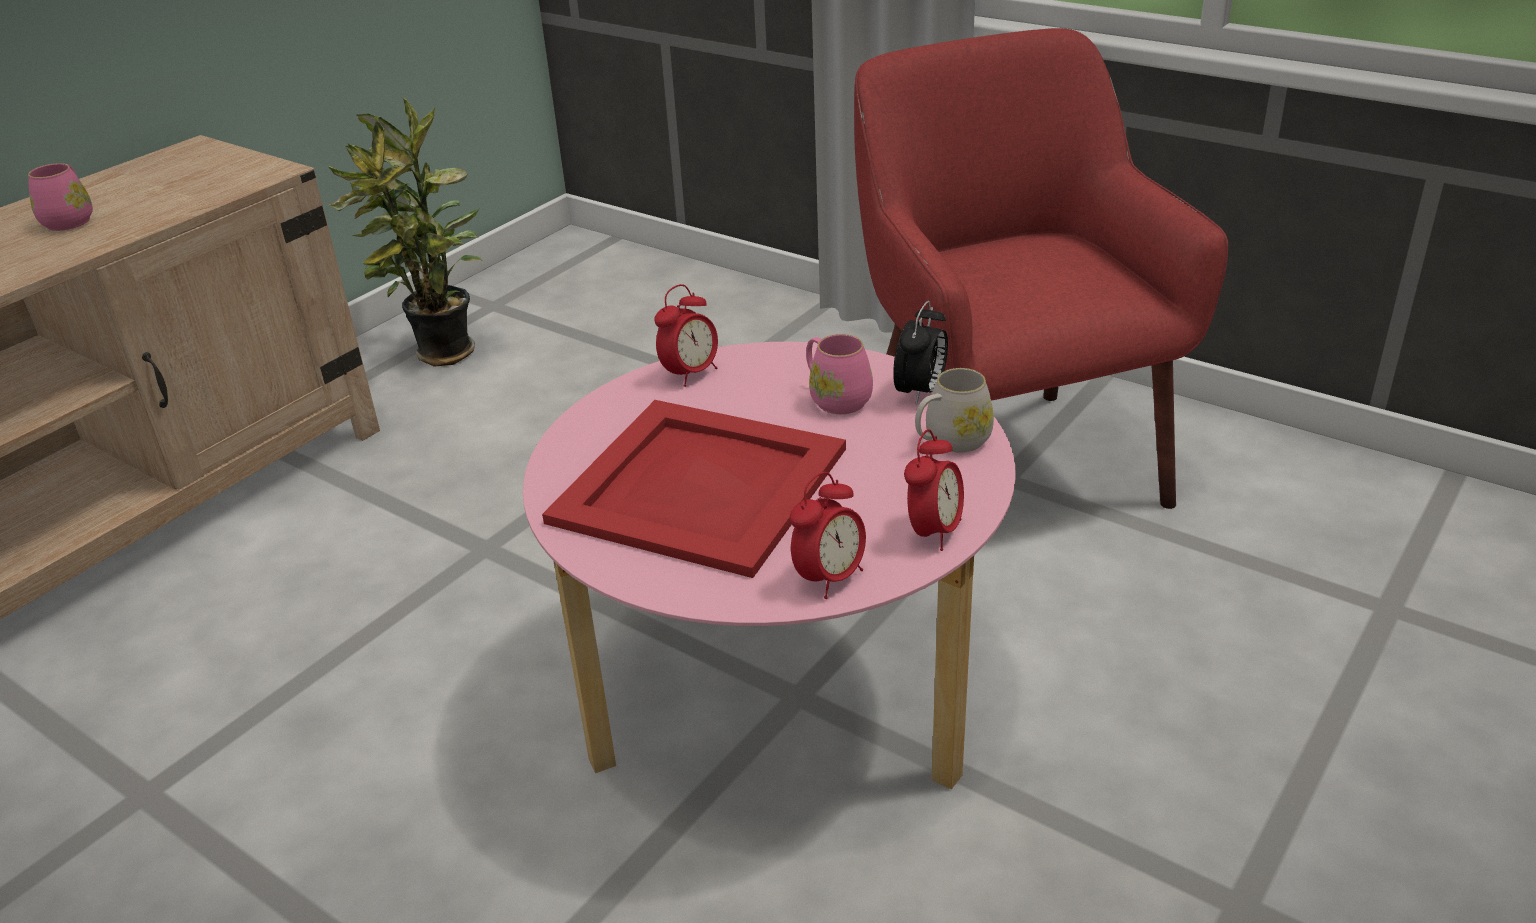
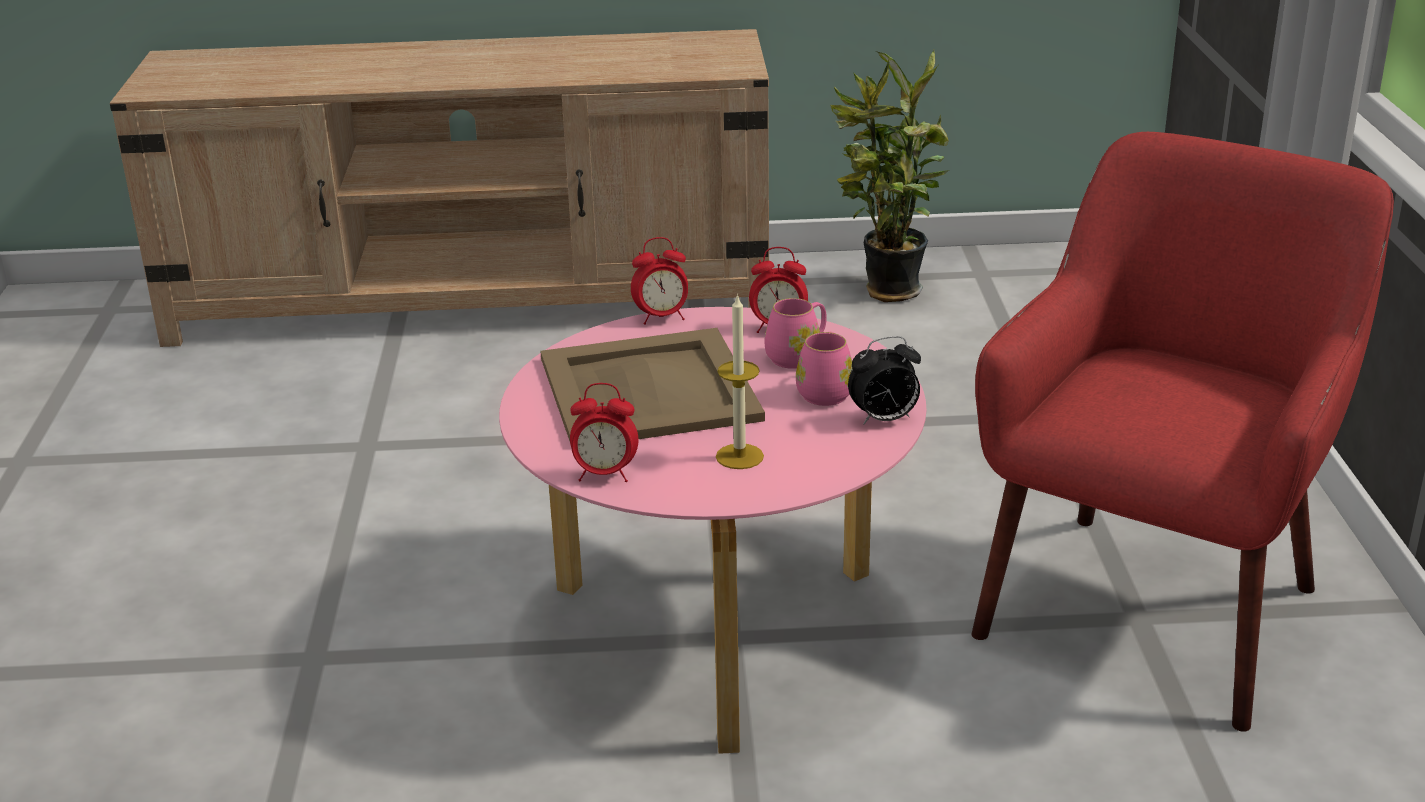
camera: 50 degrees right, 5 degrees down
pink mug [28,163,93,231] -> pink mug moved to [764,298,827,369]
red tray [542,400,846,578] -> beige tray [540,328,765,441]
alarm clock [904,429,964,551] -> alarm clock moved to [631,237,688,324]
white mug [915,368,994,453] -> none
none -> candle [716,294,764,469]

